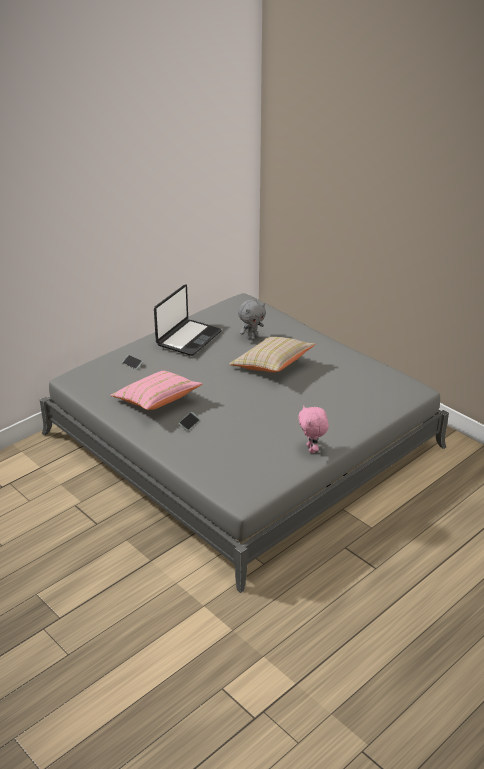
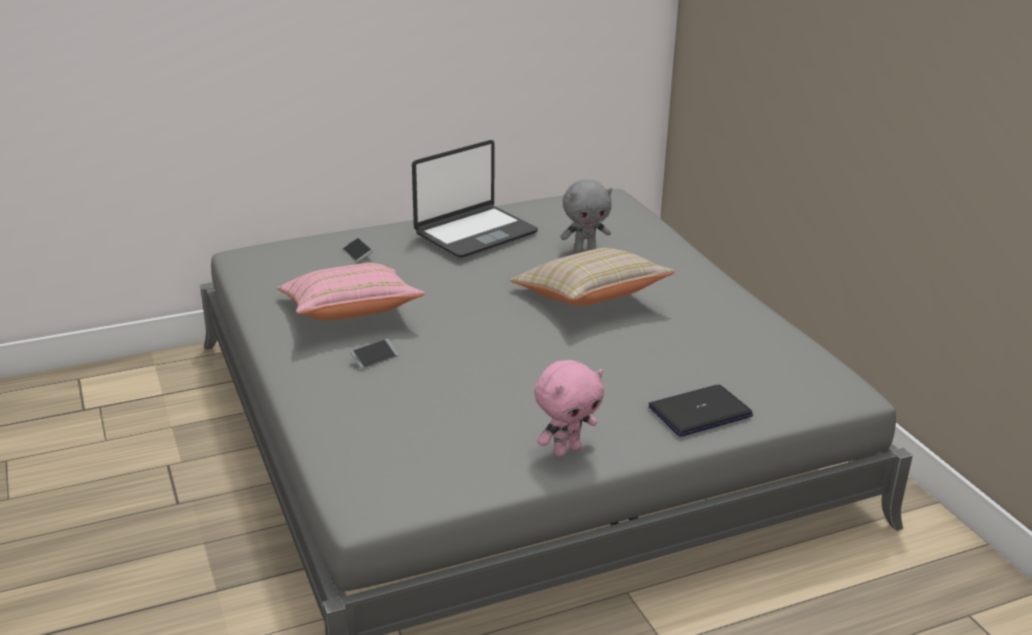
camera: 20 degrees right, 5 degrees down
pink plush toy [298,405,329,453] -> pink plush toy turned 135 degrees counterclockwise [534,360,604,457]
none -> laptop [648,385,753,437]

